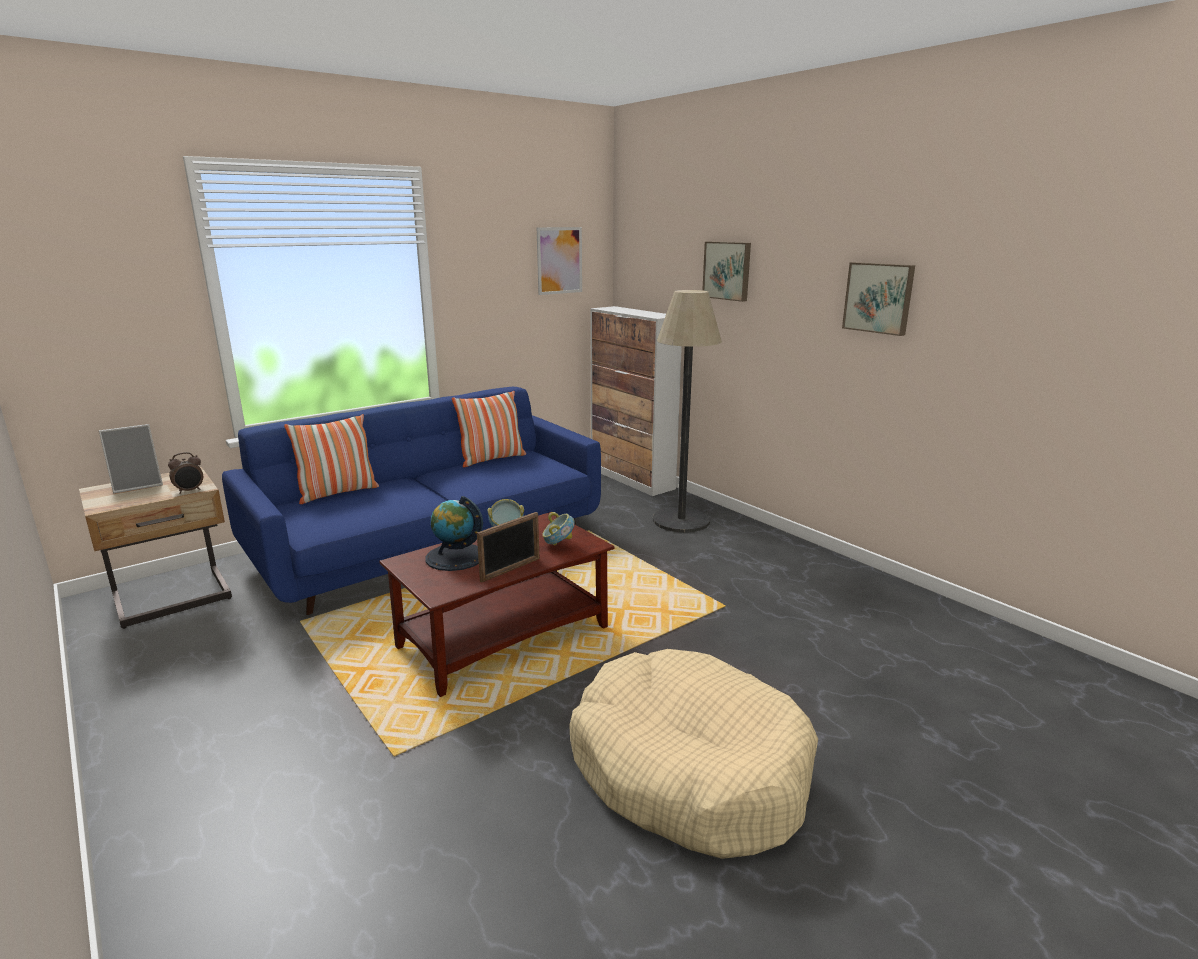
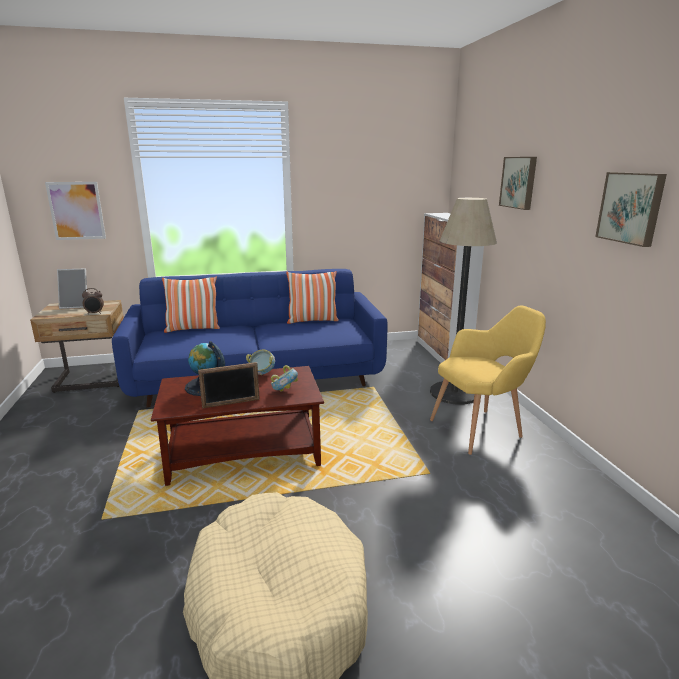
camera: 25 degrees right, 0 degrees up
picture [536,227,582,295] -> picture moved to [45,182,106,240]
none -> yellow armchair [430,306,546,455]

